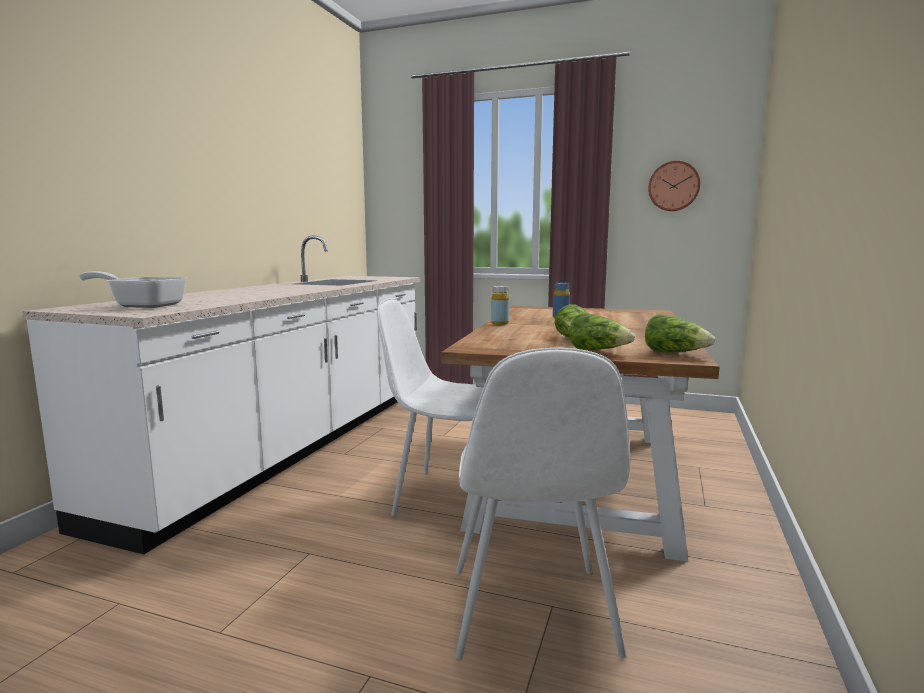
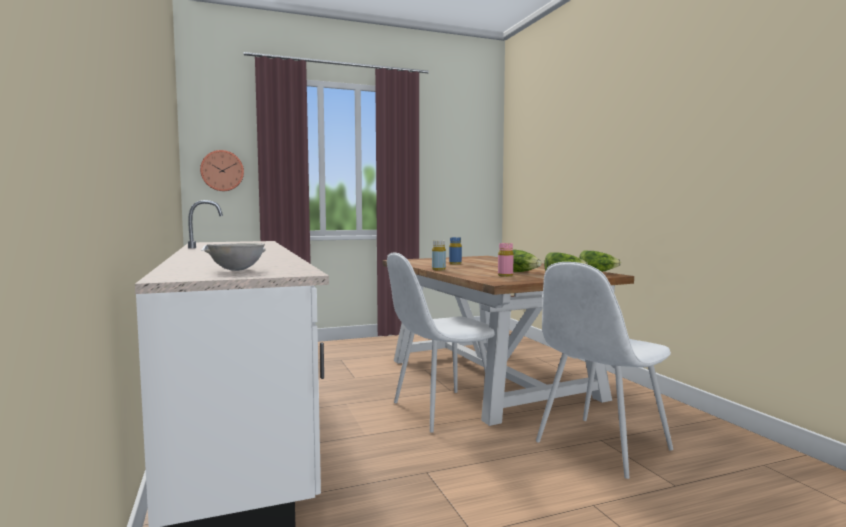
camera: 40 degrees left, 5 degrees down
frying pan [79,271,187,308] -> grey bowl [204,243,266,271]
white chair [456,348,631,659] -> white chair turned 90 degrees clockwise [536,262,673,479]
wall clock [648,161,700,211] -> wall clock moved to [200,150,244,191]
none -> pink bottle [498,243,514,277]

